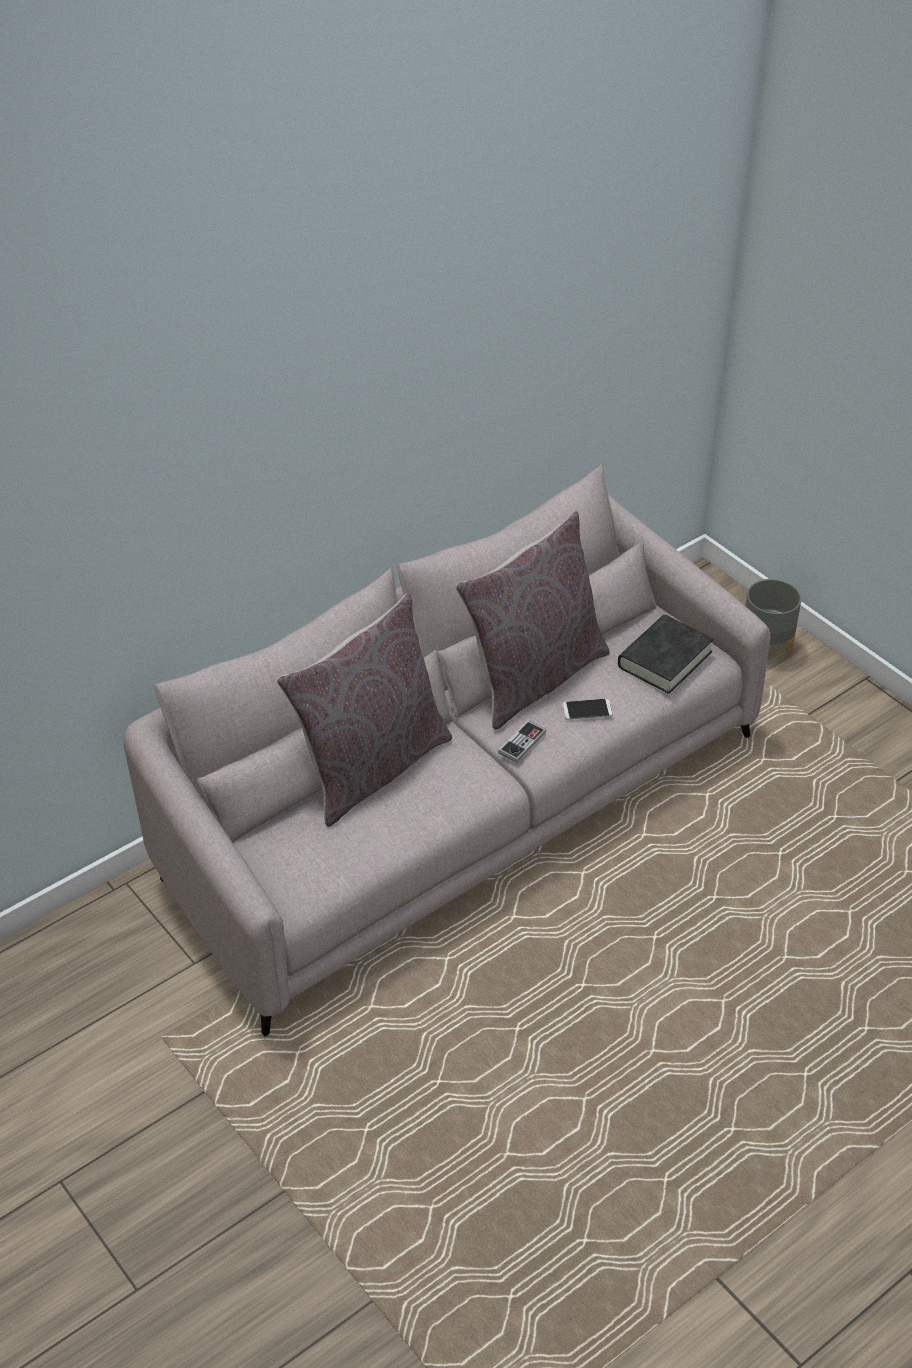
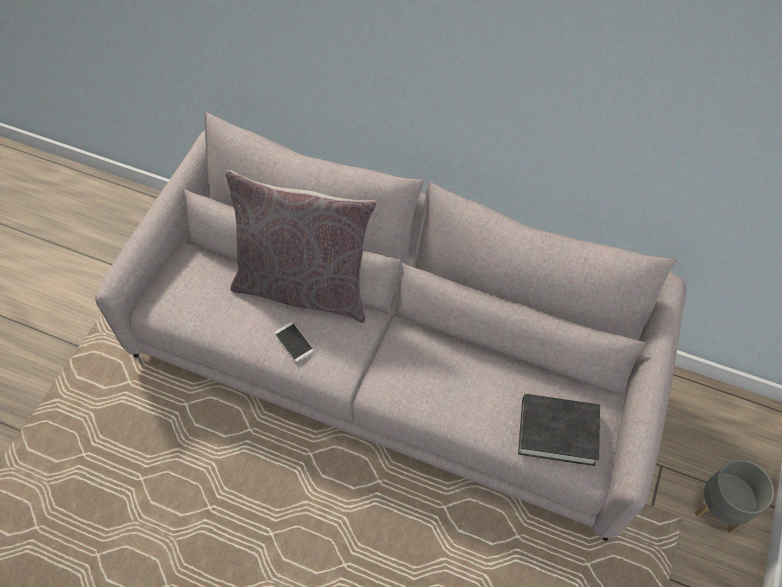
camera: 60 degrees right, 15 degrees up
grey pillow [455,511,610,730] -> none
game controller [498,720,546,762] -> none
phone [562,699,613,720] -> phone moved to [275,322,314,362]

